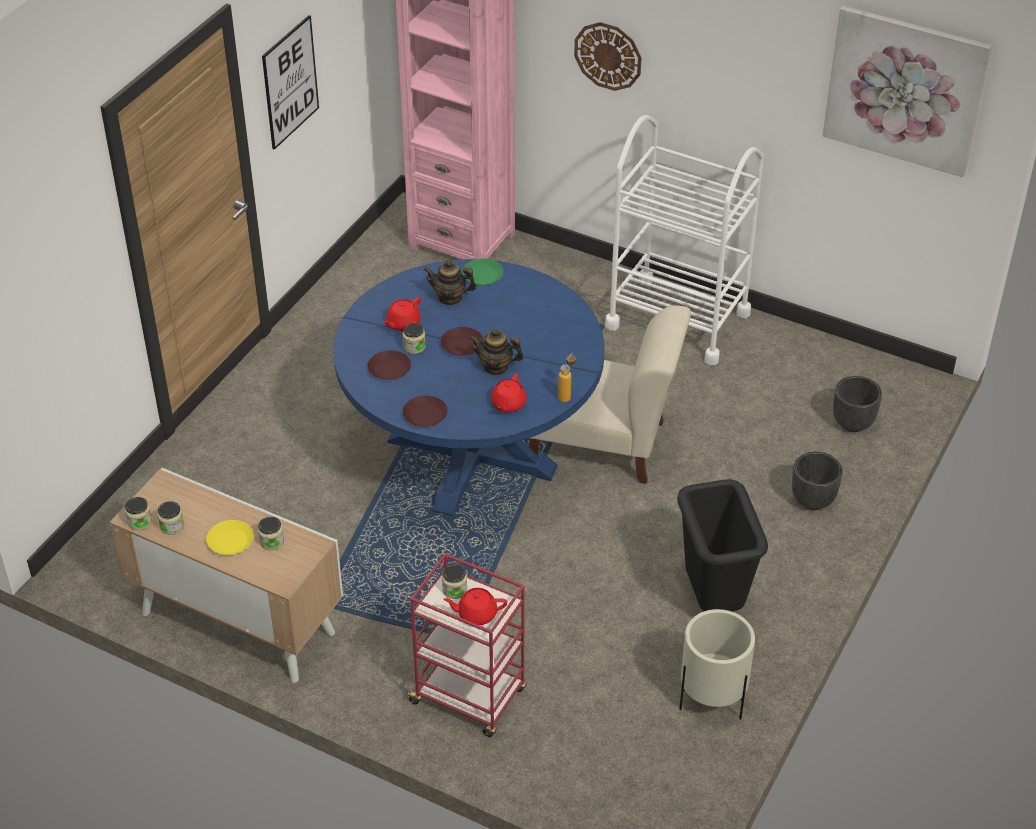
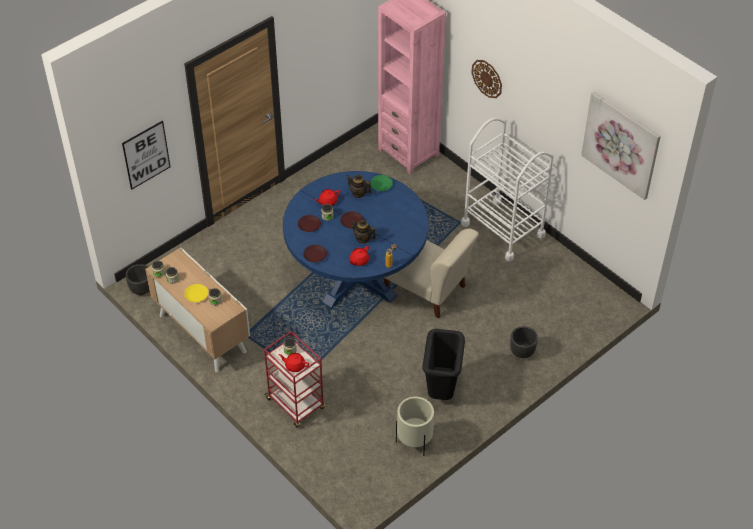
camera: 20 degrees right, 5 degrees up
picture [262,15,319,150] -> picture moved to [122,121,170,190]
black planter [833,376,882,432] -> black planter moved to [126,264,149,295]

